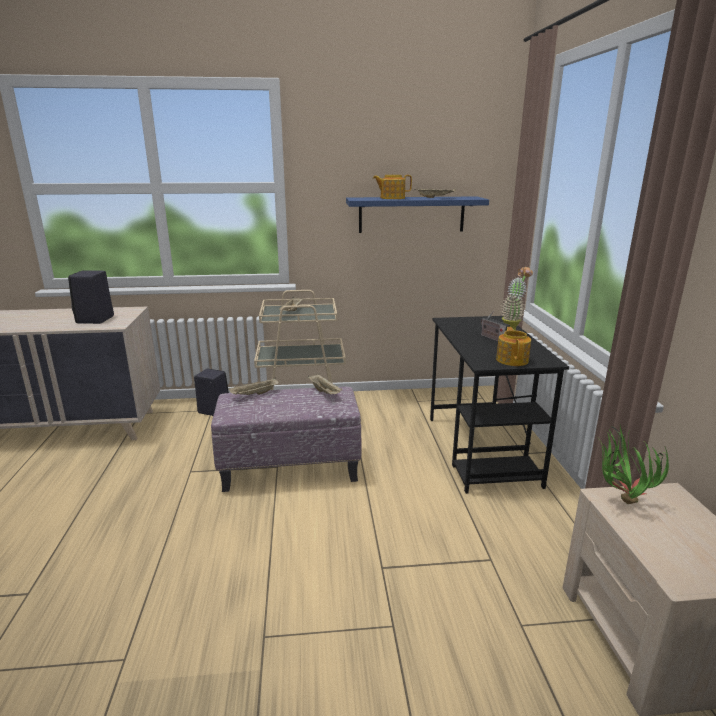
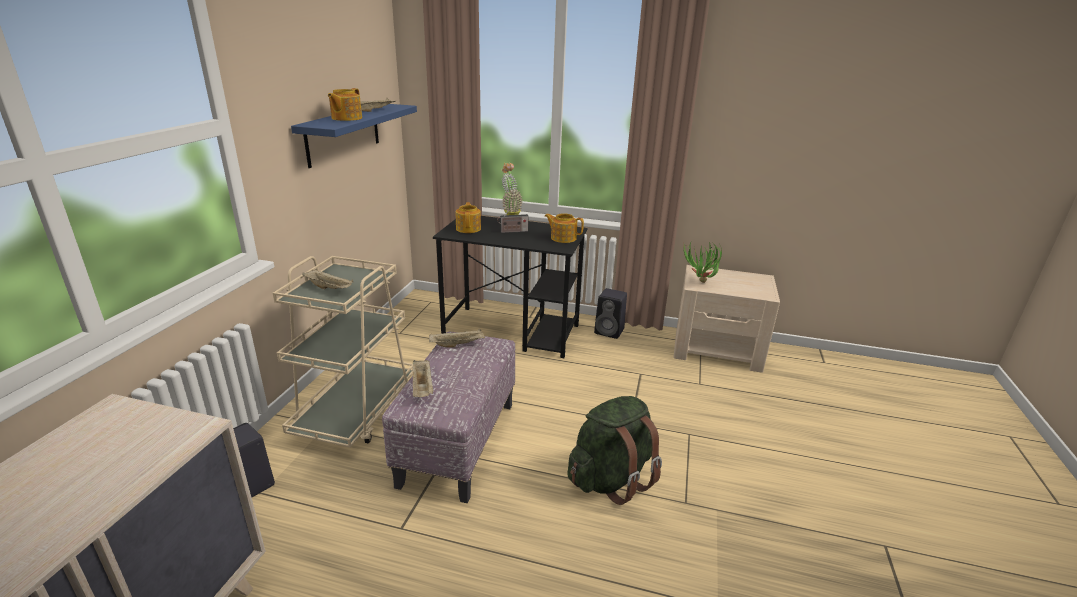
camera: 70 degrees left, 5 degrees up
black speaker [68,270,114,324] -> black speaker moved to [594,288,627,339]
none -> teapot [456,202,481,233]
none -> green backpack [567,396,662,505]

